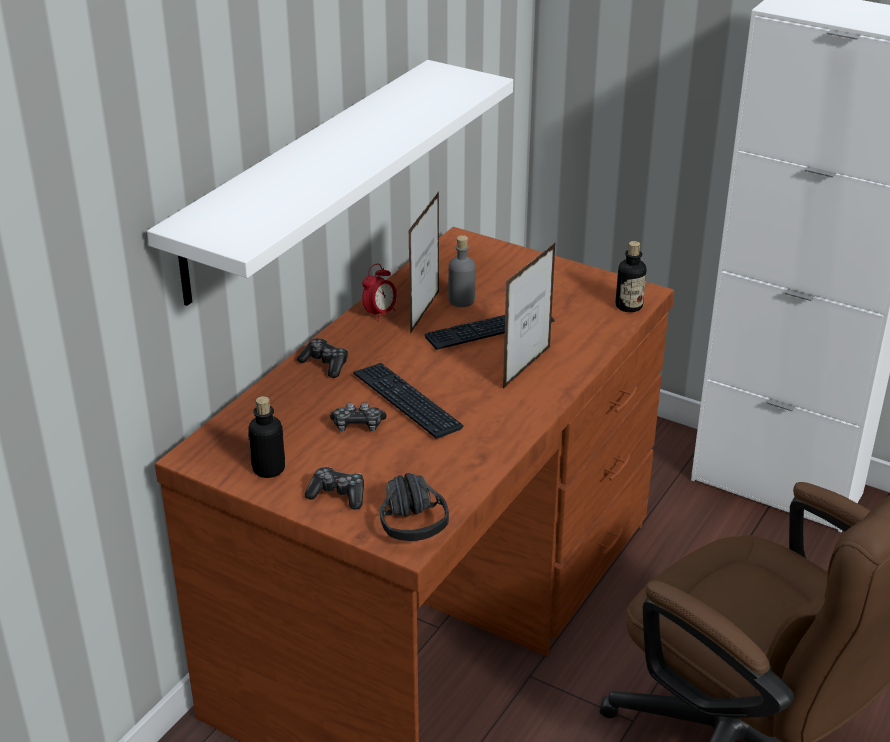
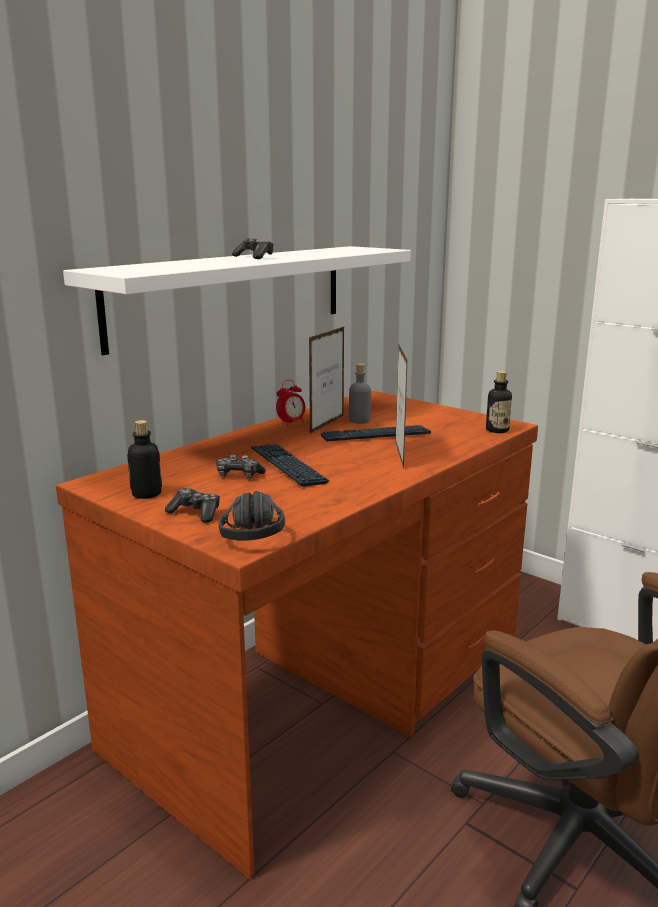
camera: 10 degrees right, 15 degrees down
game controller [297,338,348,378] -> game controller moved to [232,238,274,259]
picture frame [503,242,556,389] -> picture frame turned 45 degrees counterclockwise [396,345,407,468]

